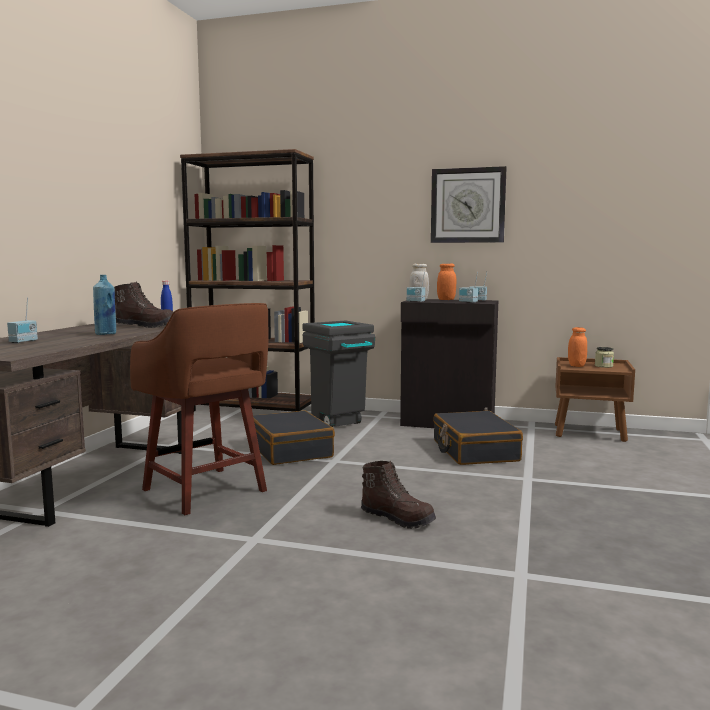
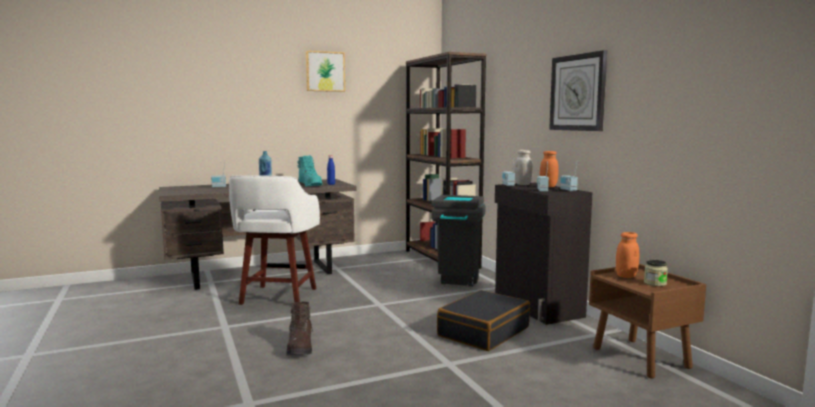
camera: 50 degrees right, 0 degrees up
brown boot [114,282,173,328] -> turquoise boot [297,155,323,186]
brown stool [130,303,268,515] -> white stool [229,175,320,305]
black suitcase [253,410,335,465] -> none
none -> picture [306,51,345,92]

